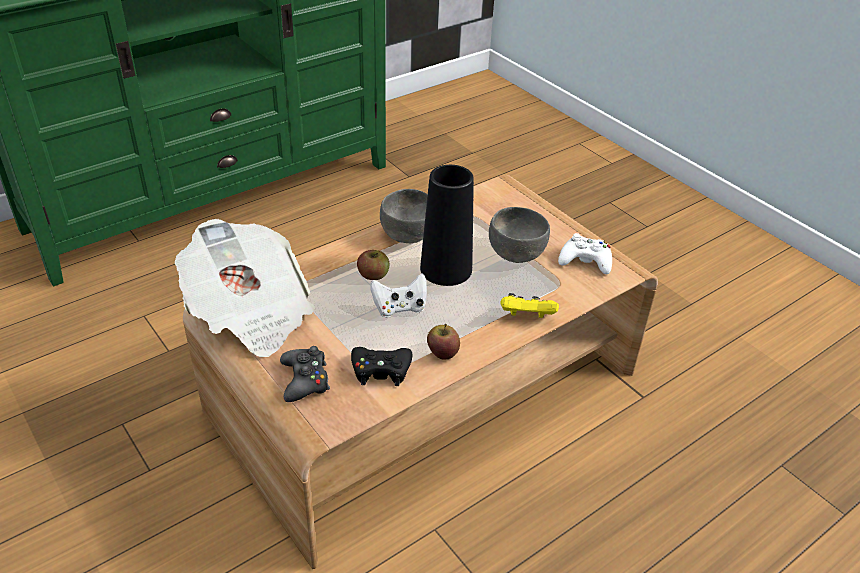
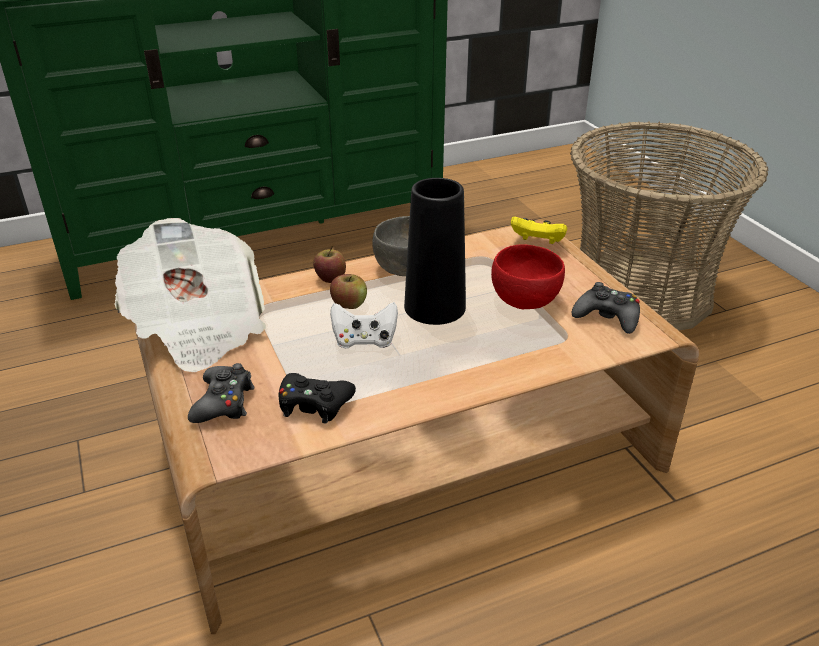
camera: 15 degrees right, 5 degrees down
apple [427,324,460,360] -> apple moved to [313,246,346,283]
grey bowl [489,207,550,263] -> red bowl [491,244,565,309]
yellow game controller [500,293,559,318] -> yellow game controller moved to [511,216,567,244]
white game controller [558,233,612,274] -> black game controller [572,282,640,334]
none -> basket [570,121,768,331]

